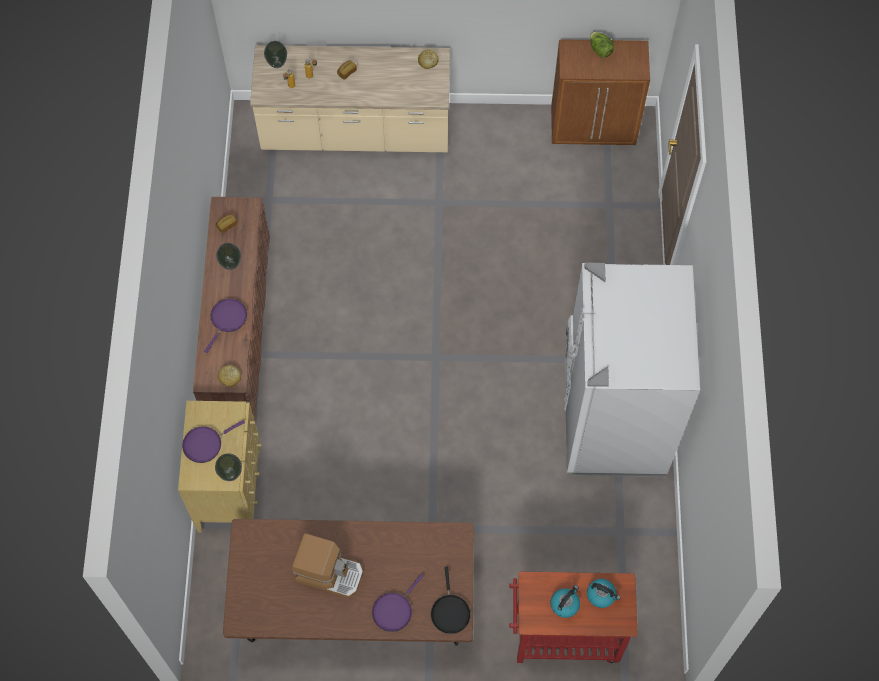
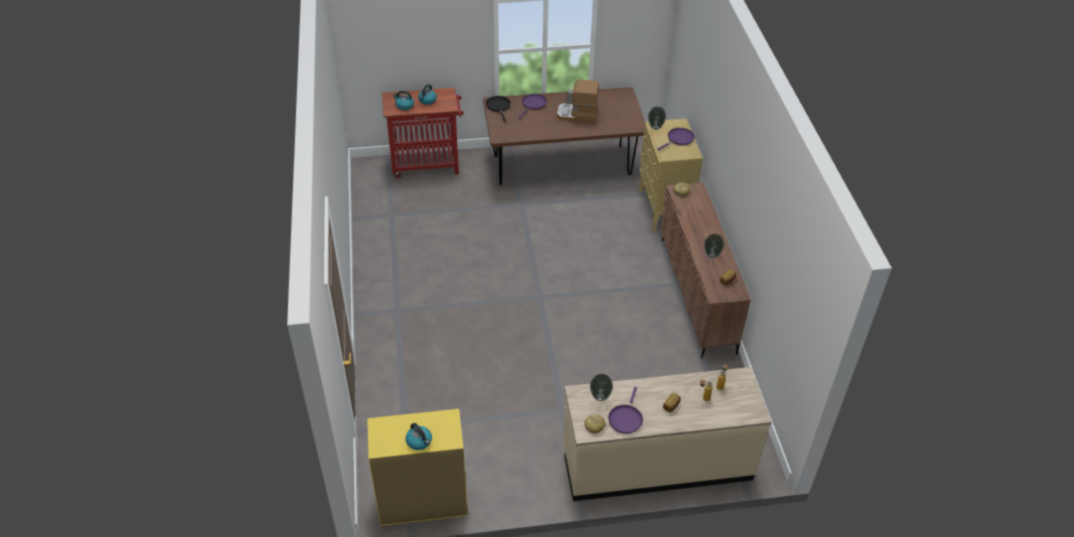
camera: 170 degrees right, 20 degrees down
purple frying pan [204,299,247,353] -> purple frying pan moved to [608,387,643,434]
vase [264,41,287,68] -> vase moved to [590,374,613,401]
brown cabinet [551,39,650,145] -> yellow cabinet [367,409,468,526]
white fridge [564,262,700,477] -> none
lettuce [590,32,614,58] -> kettle [406,423,432,450]

